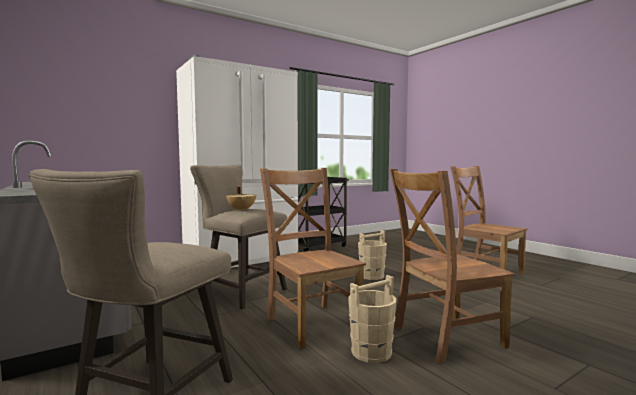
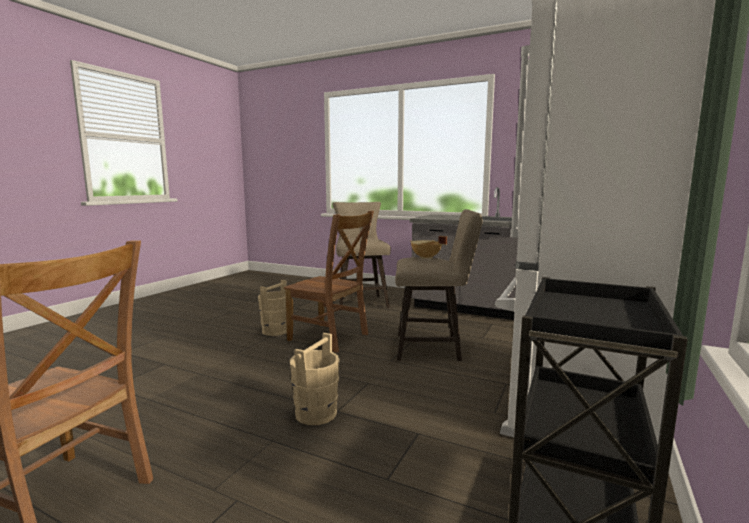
camera: 150 degrees right, 5 degrees up
brown chair [390,169,515,364] -> none

